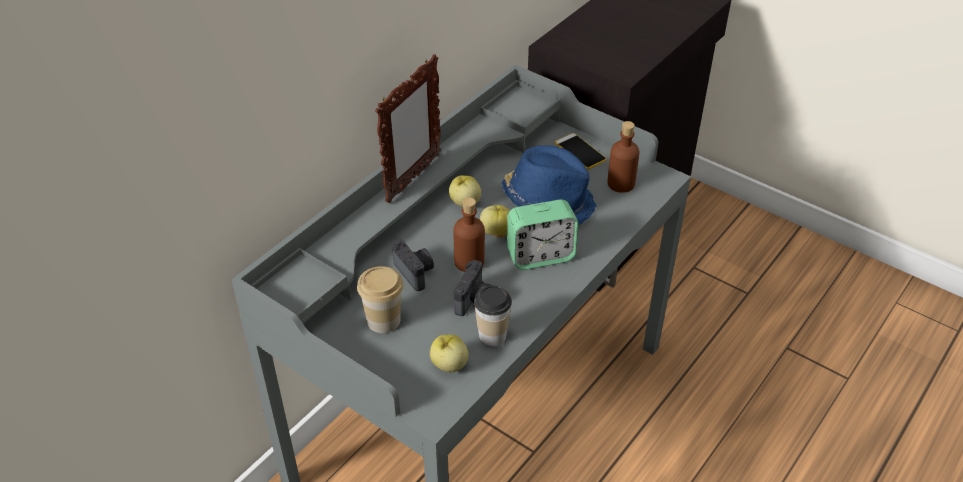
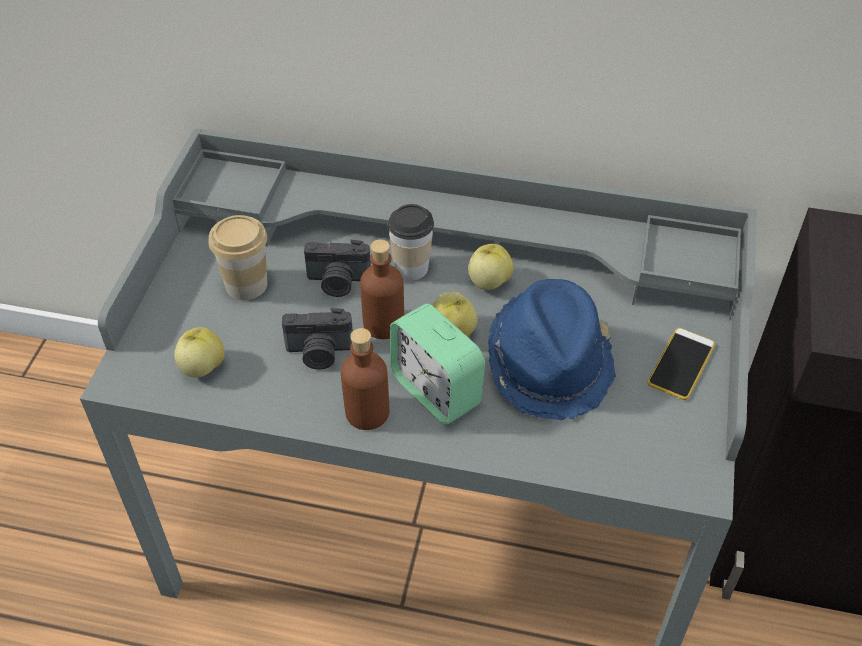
camera: 65 degrees right, 5 degrees up
picture frame [375,54,441,203] -> none
camera [392,239,434,291] -> camera turned 60 degrees clockwise [304,240,371,297]
cup [474,285,512,346] -> cup moved to [388,204,434,280]
brown bottle [608,121,640,193] -> brown bottle moved to [341,328,389,430]

